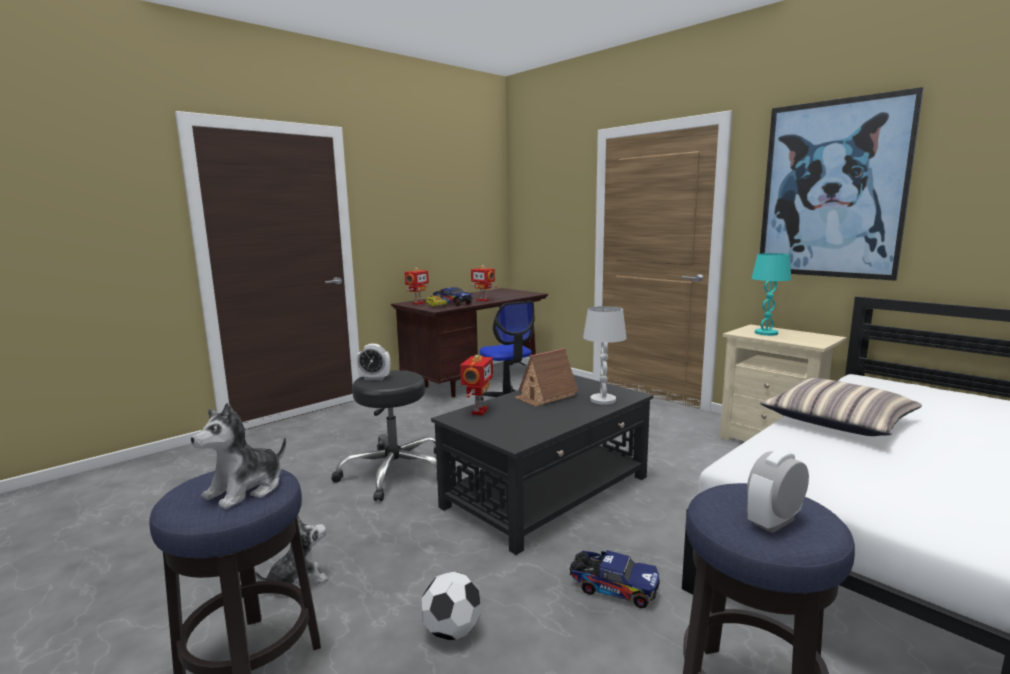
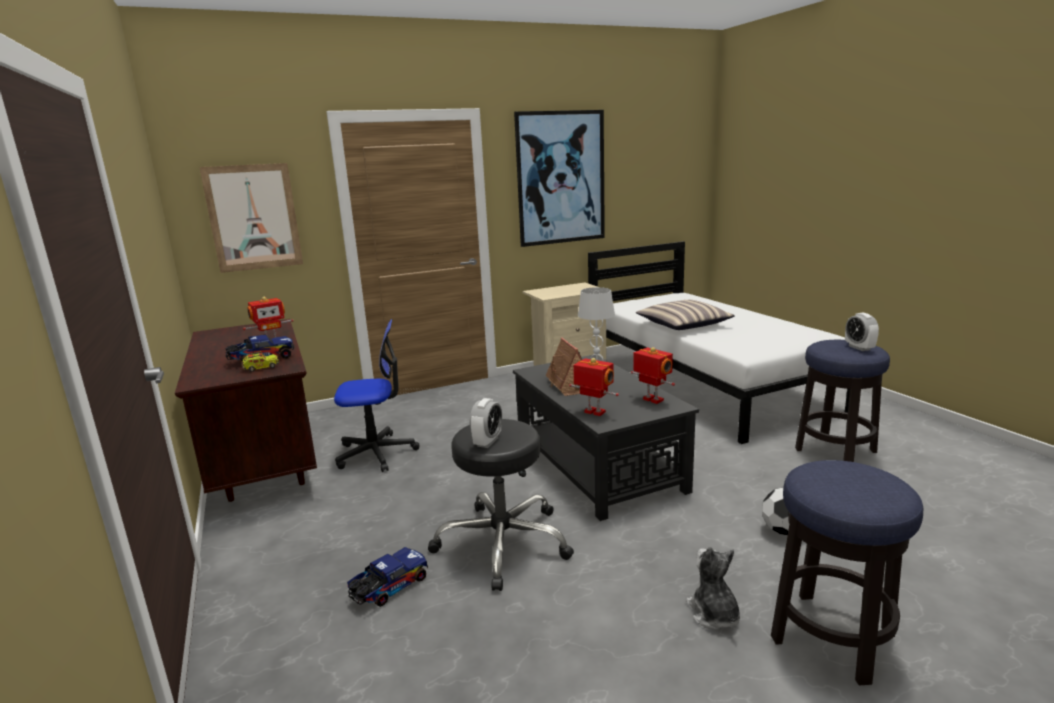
camera: 70 degrees left, 5 degrees up
plush toy [191,403,286,509] -> none
toy robot [405,268,429,305] -> toy robot moved to [631,347,675,404]
toy truck [569,550,660,608] -> toy truck moved to [347,547,428,607]
turquoise table lamp [752,253,791,336] -> none
none -> picture [199,163,303,273]

